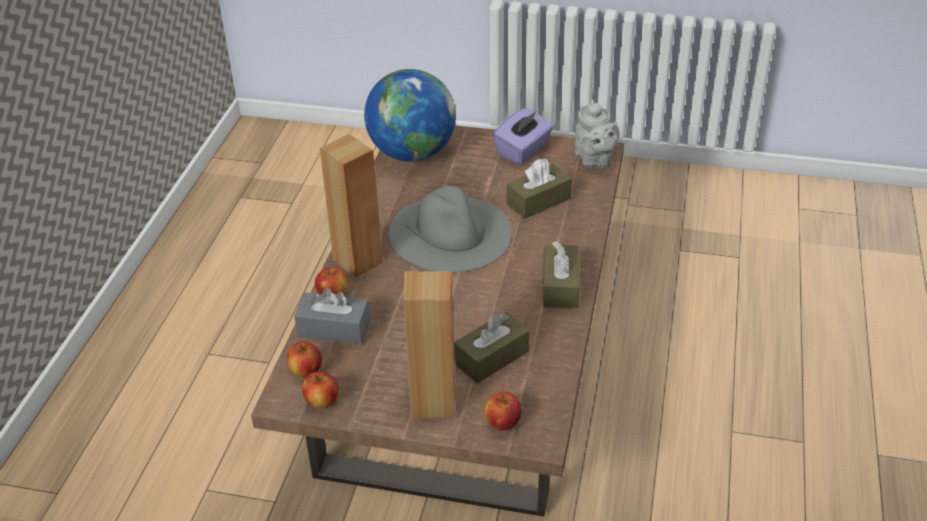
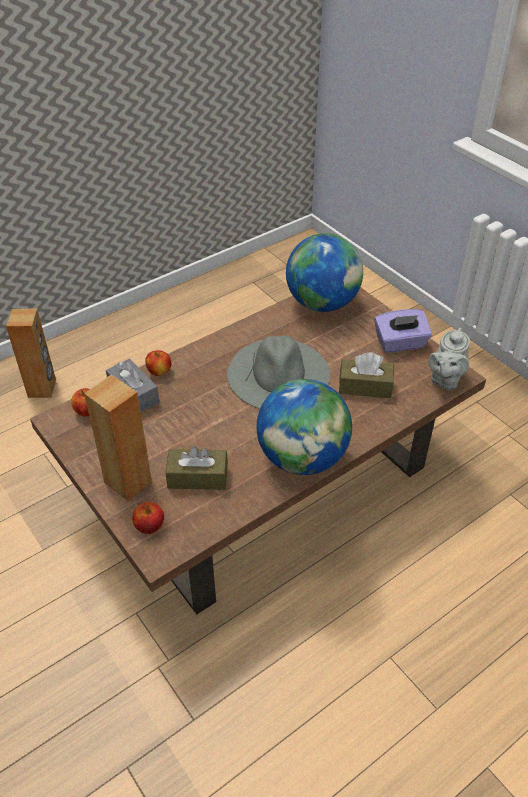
camera: 40 degrees right, 5 degrees up
apple [302,372,339,408] -> none
brown speaker [320,133,383,278] -> brown speaker moved to [6,308,56,398]
brown tissue box [543,241,580,308] -> globe [257,379,352,475]

